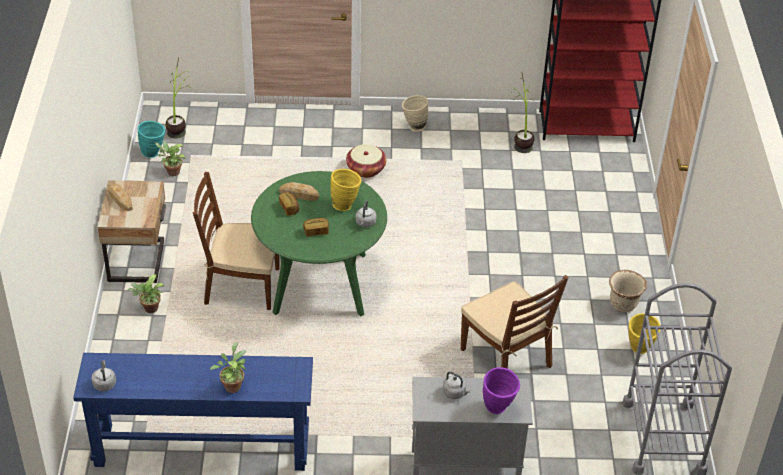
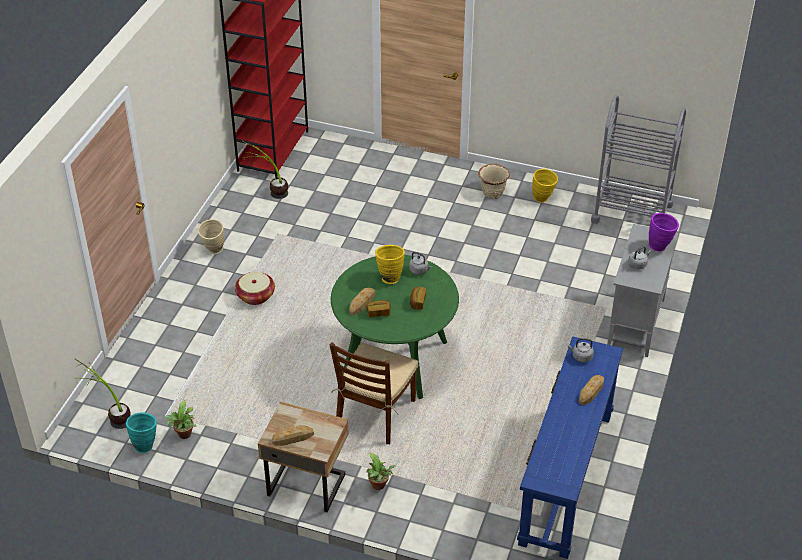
camera: 70 degrees left, 0 degrees up
grey kettle [92,360,116,391] -> grey kettle moved to [568,338,594,362]
potted plant [210,342,246,393] -> bread [579,375,604,405]
brown chair [461,275,569,369] -> none

